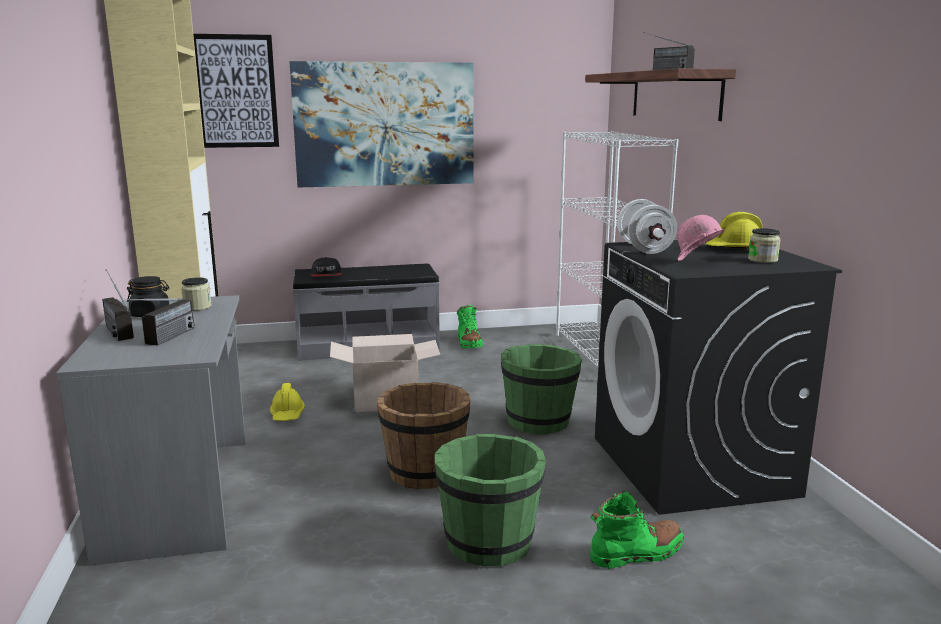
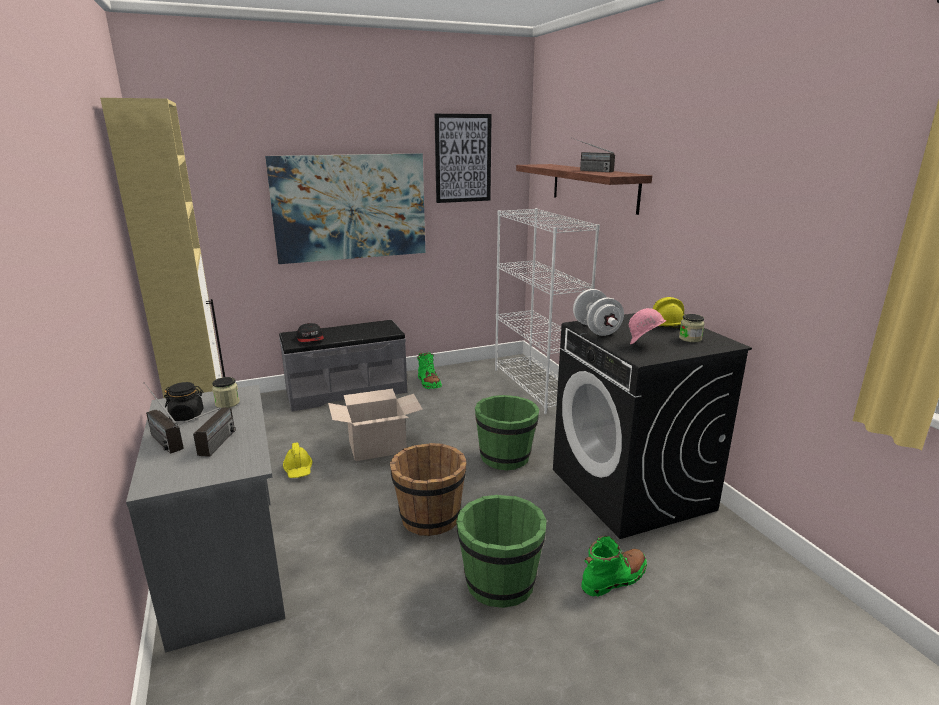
camera: 10 degrees left, 5 degrees up
picture [193,34,279,148] -> picture moved to [435,114,492,203]

